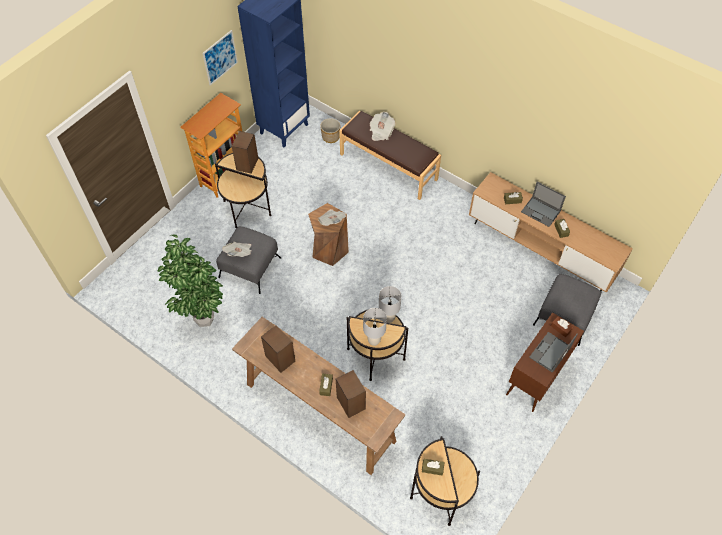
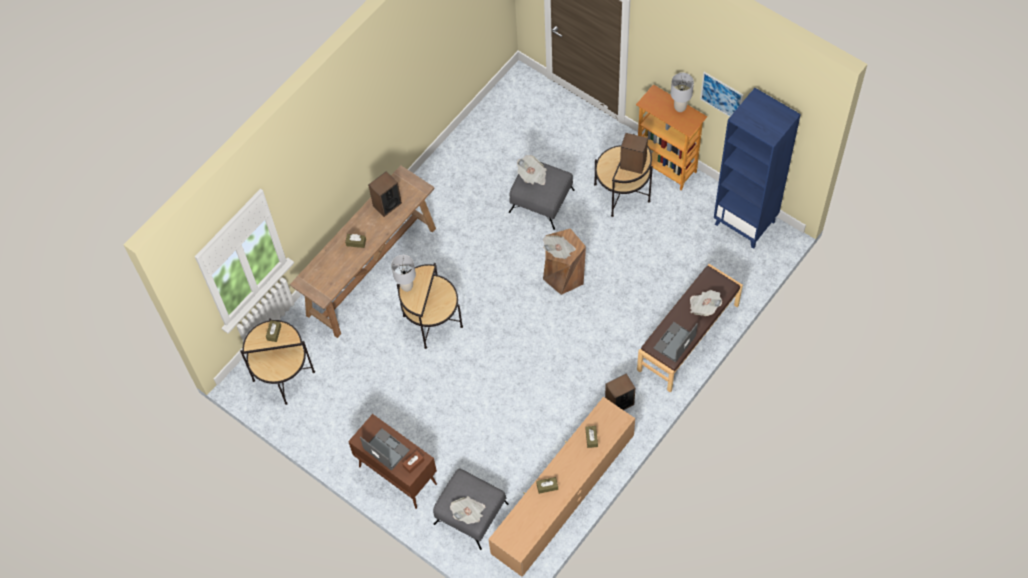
camera: 95 degrees right, 5 degrees up
potted plant [158,235,223,327] -> none
planter [320,118,340,143] -> none
speaker [336,370,366,418] -> speaker moved to [605,373,635,410]
grey table lamp [379,286,401,323] -> grey table lamp moved to [671,73,694,112]
laptop [521,182,566,227] -> laptop moved to [653,322,698,362]
none -> newspaper [450,496,486,524]

